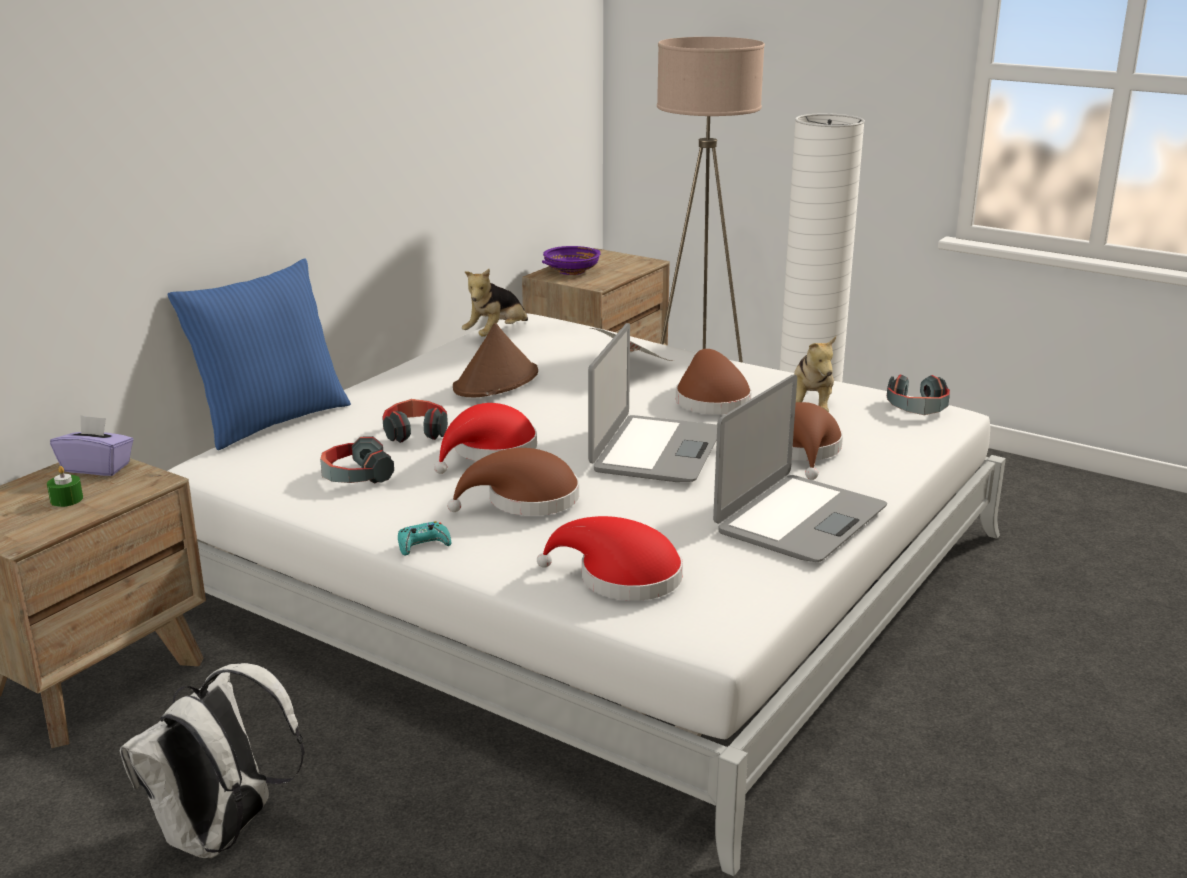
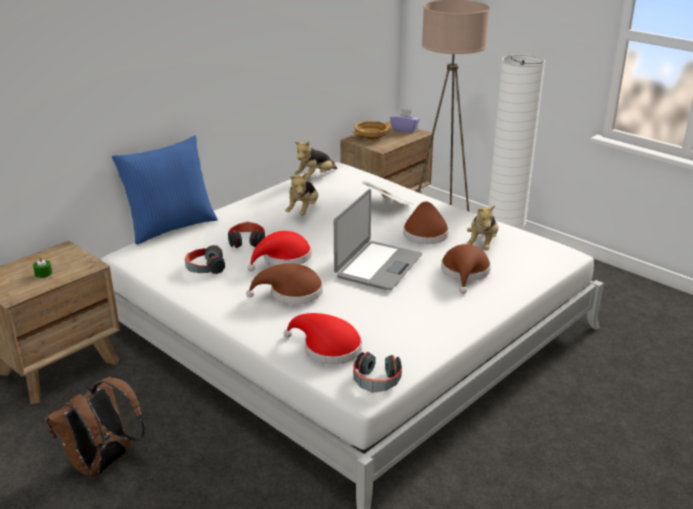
camera: 10 degrees right, 5 degrees up
purple tissue box [50,415,134,476] -> purple tissue box moved to [390,109,420,133]
white backpack [120,663,305,858] -> brown backpack [45,376,145,477]
turquoise game controller [398,521,451,556] -> none
brown hat [453,323,538,397] -> plush toy [285,173,318,216]
purple bowl [542,246,601,275] -> beige bowl [352,121,390,140]
laptop [713,375,887,562] -> none
headphones [887,374,950,415] -> headphones moved to [353,352,402,393]

